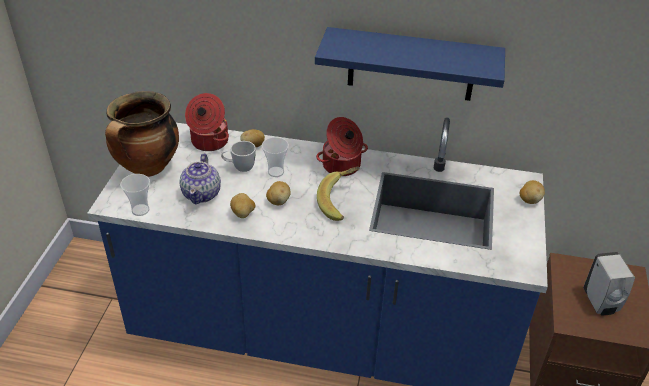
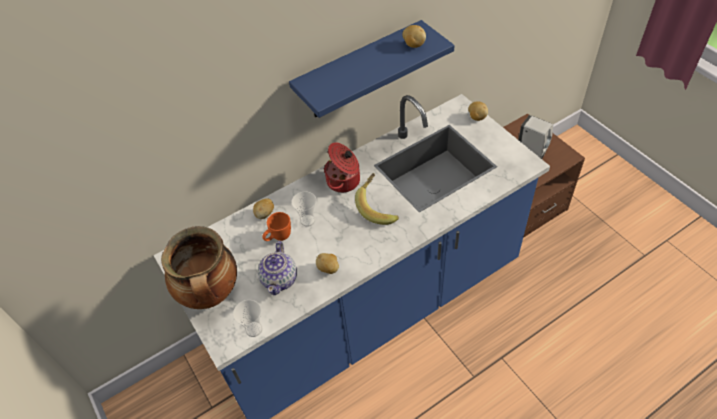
camera: 40 degrees left, 10 degrees up
teapot [179,153,221,204] -> teapot turned 45 degrees clockwise [258,241,297,295]
cooking pot [185,93,229,151] -> none
white mug [221,141,256,172] -> orange mug [262,212,291,241]
potato [266,181,291,205] -> potato moved to [402,25,426,48]

